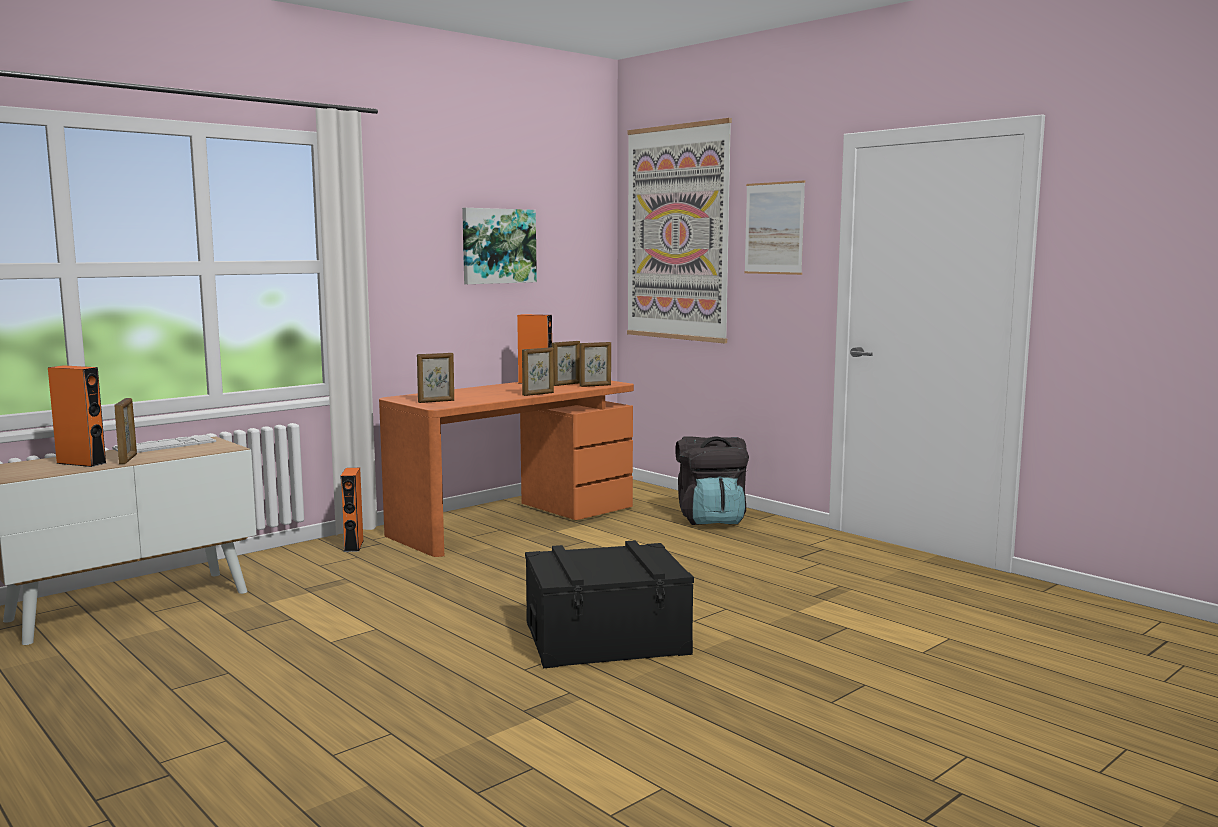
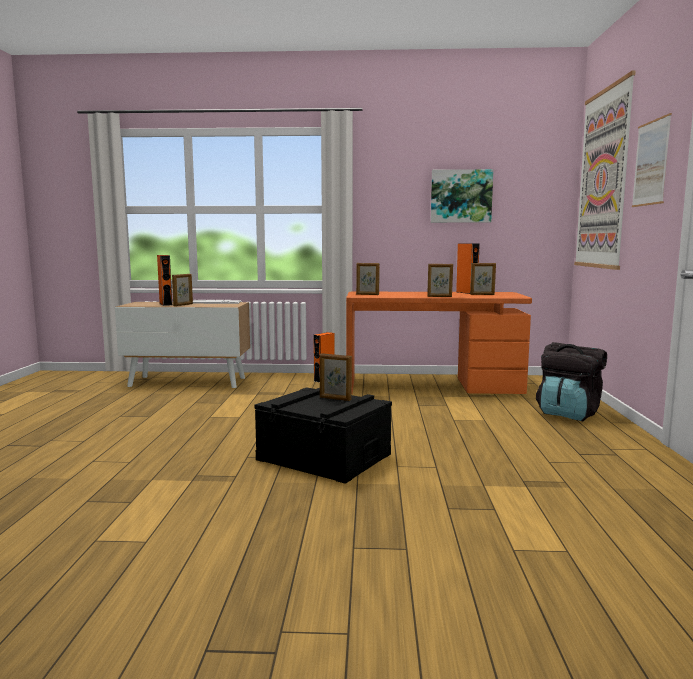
camera: 45 degrees right, 0 degrees up
picture frame [579,342,611,387] -> picture frame moved to [320,353,352,401]

